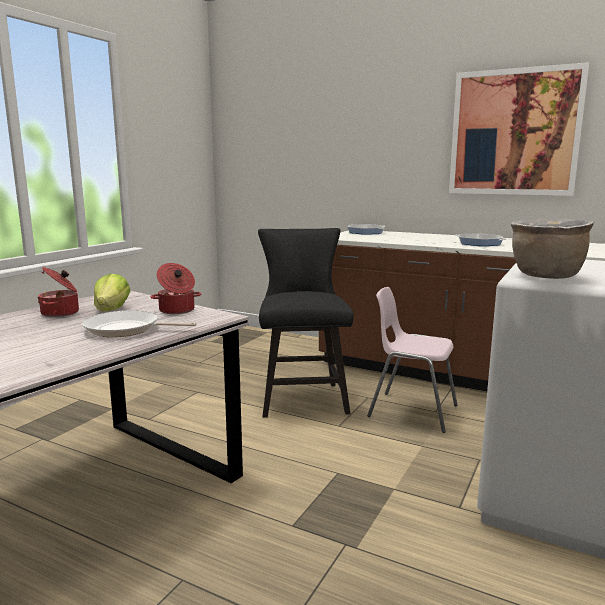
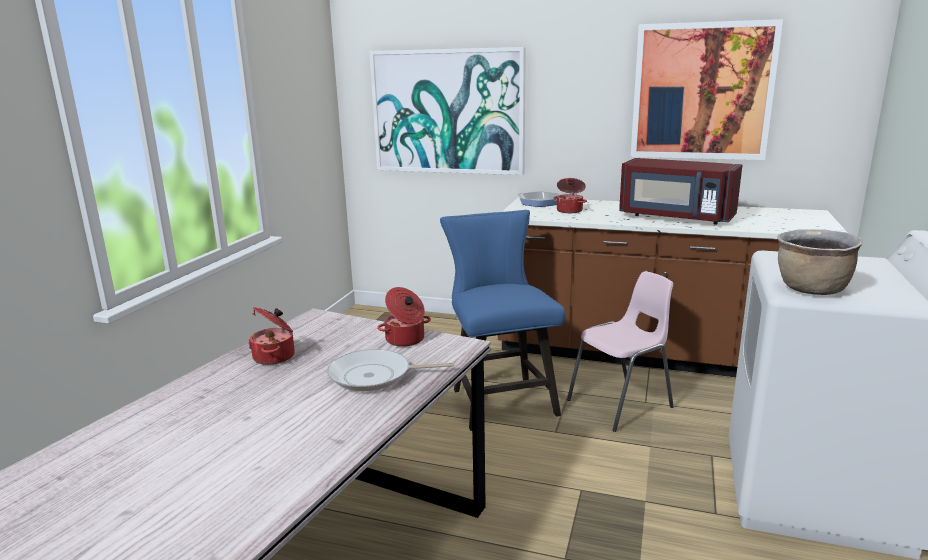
camera: 10 degrees left, 5 degrees up
lettuce [94,274,130,311] -> none
black chair [258,228,354,418] -> blue chair [440,210,565,431]
pink chair [367,287,458,433] -> pink chair turned 135 degrees clockwise [567,272,674,432]
frying pan [456,233,506,246] -> red microwave [619,158,742,225]
none -> picture [370,47,526,175]
none -> cooking pot [554,178,587,213]

